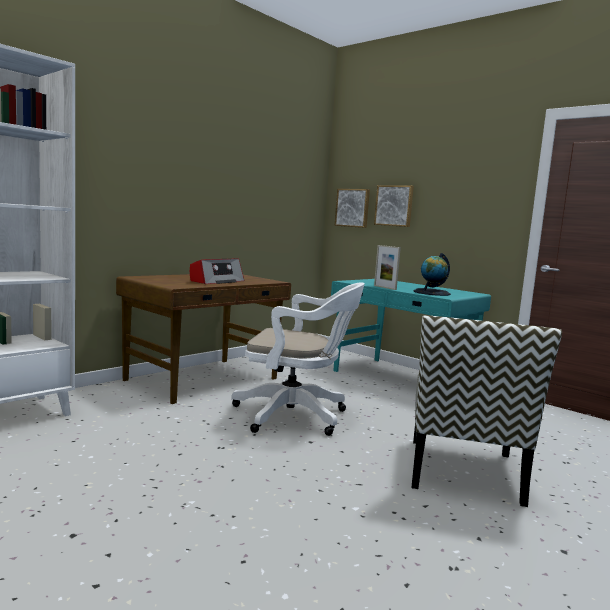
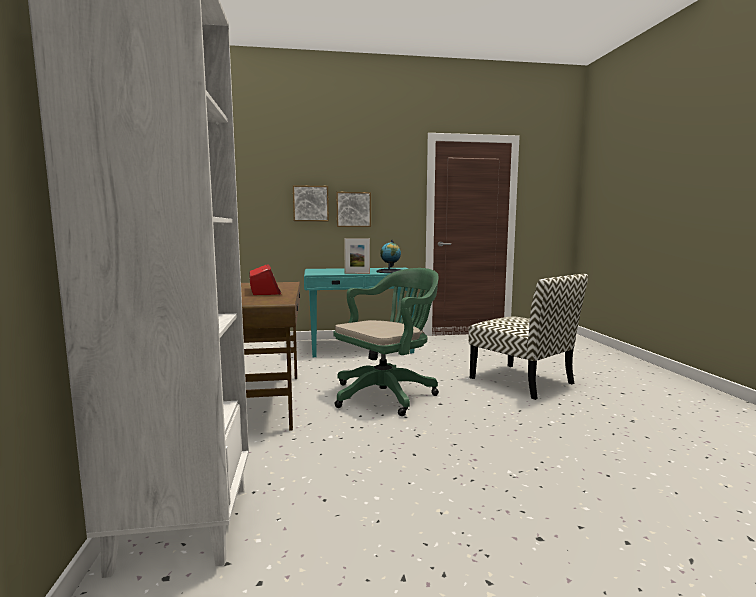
camera: 50 degrees left, 0 degrees up
white office chair [231,282,365,436] -> green office chair [333,268,439,416]
picture [335,189,370,228] -> picture moved to [336,192,371,227]

